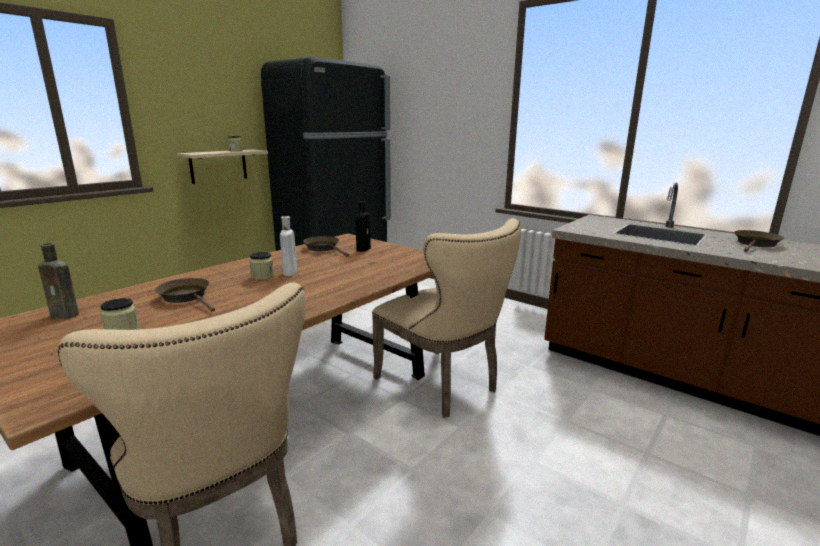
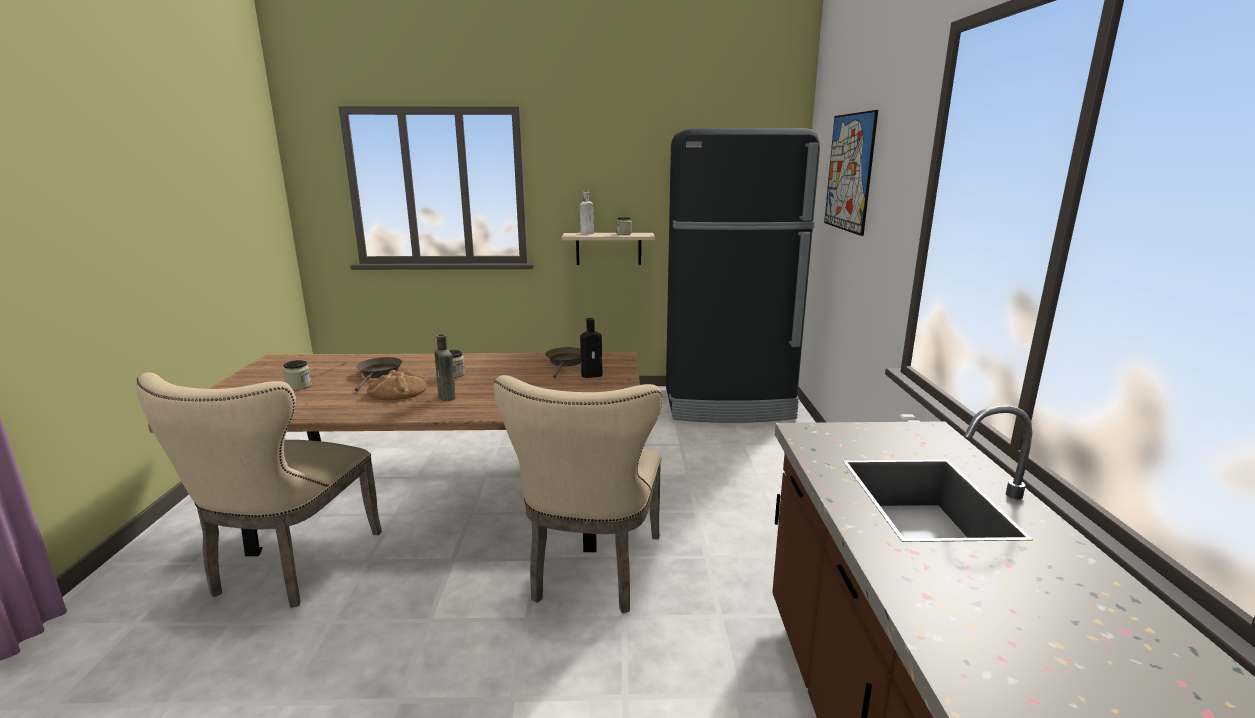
camera: 50 degrees right, 0 degrees up
brown bottle [38,243,79,319] -> brown bottle moved to [434,334,455,401]
white bottle [280,216,297,276] -> white bottle moved to [580,192,594,235]
brown frying pan [734,230,784,252] -> none
none -> bread [367,370,427,400]
none -> picture [824,110,878,236]

